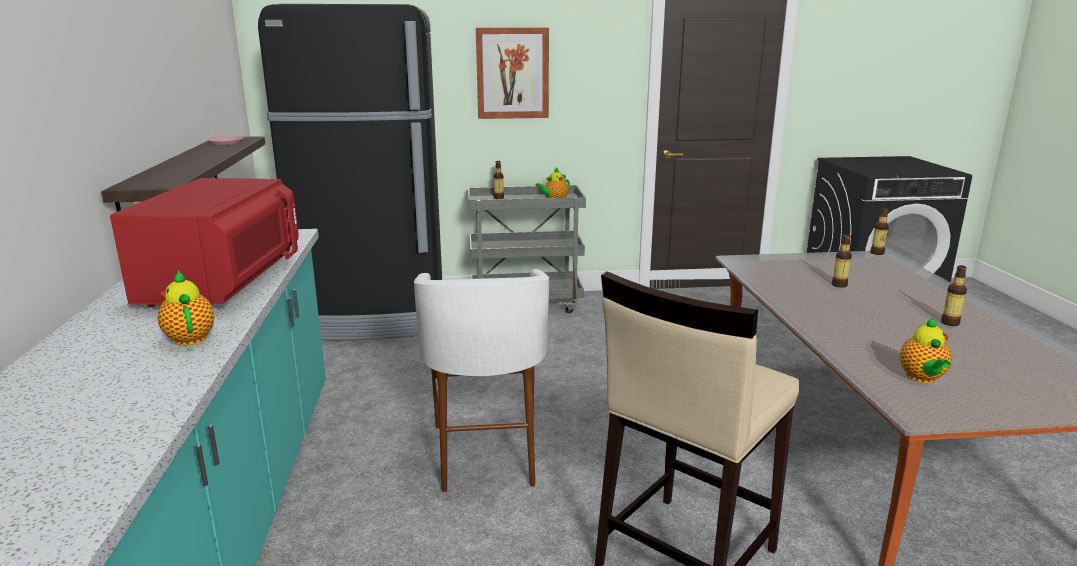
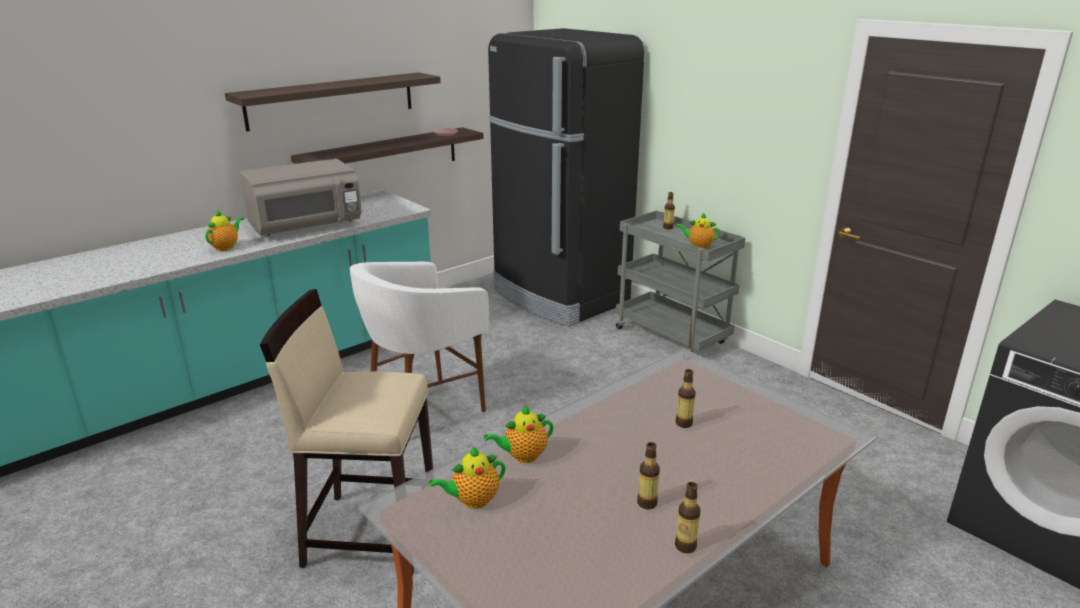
camera: 55 degrees right, 5 degrees up
red microwave [110,178,299,307] -> grey microwave [240,159,362,236]
picture [476,28,549,119] -> none
bottle [870,208,889,255] -> bottle moved to [675,482,701,553]
none -> shelf [225,72,441,132]
none -> teapot [484,405,553,463]

